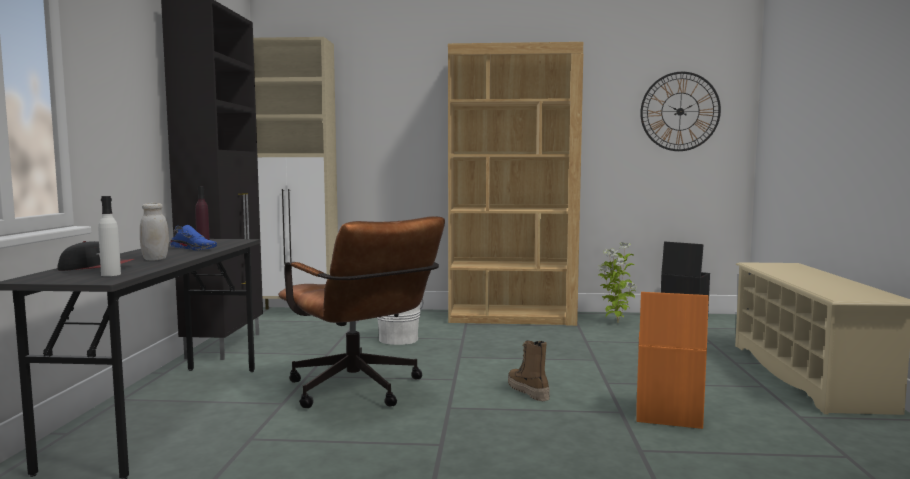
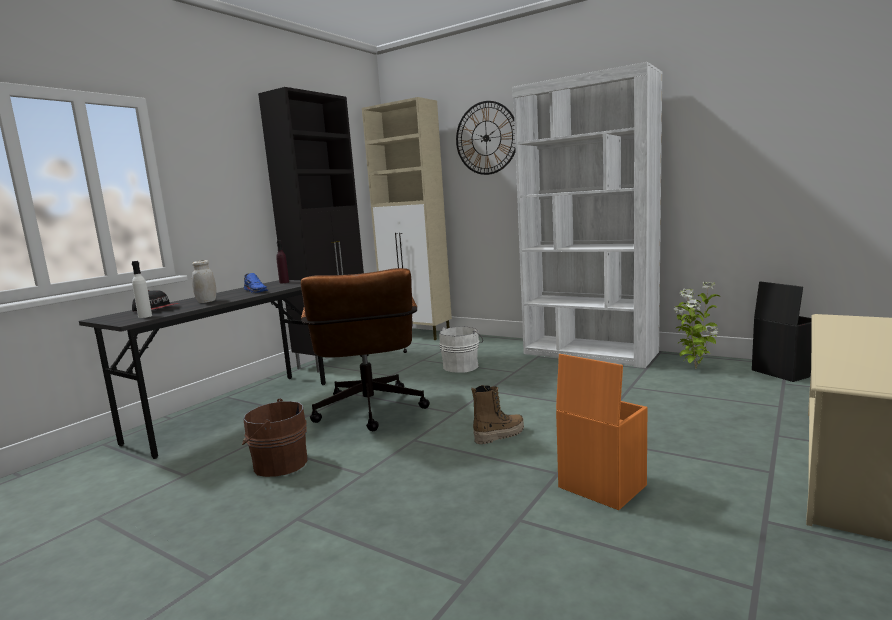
camera: 30 degrees right, 5 degrees up
brown bookcase [448,42,583,326] -> white bookcase [512,62,662,368]
boot [508,340,550,401] -> boot turned 60 degrees clockwise [471,385,524,444]
wall clock [640,72,721,151] -> wall clock moved to [456,101,516,175]
none -> brown bucket [242,398,307,477]

